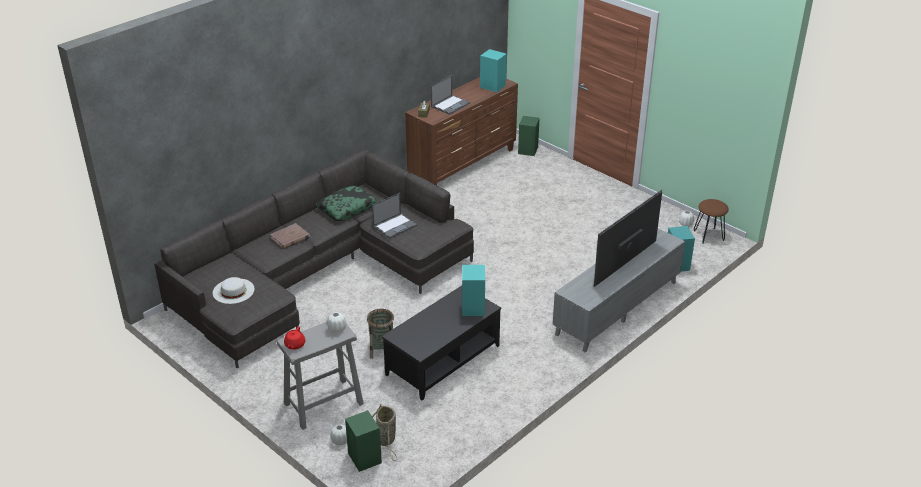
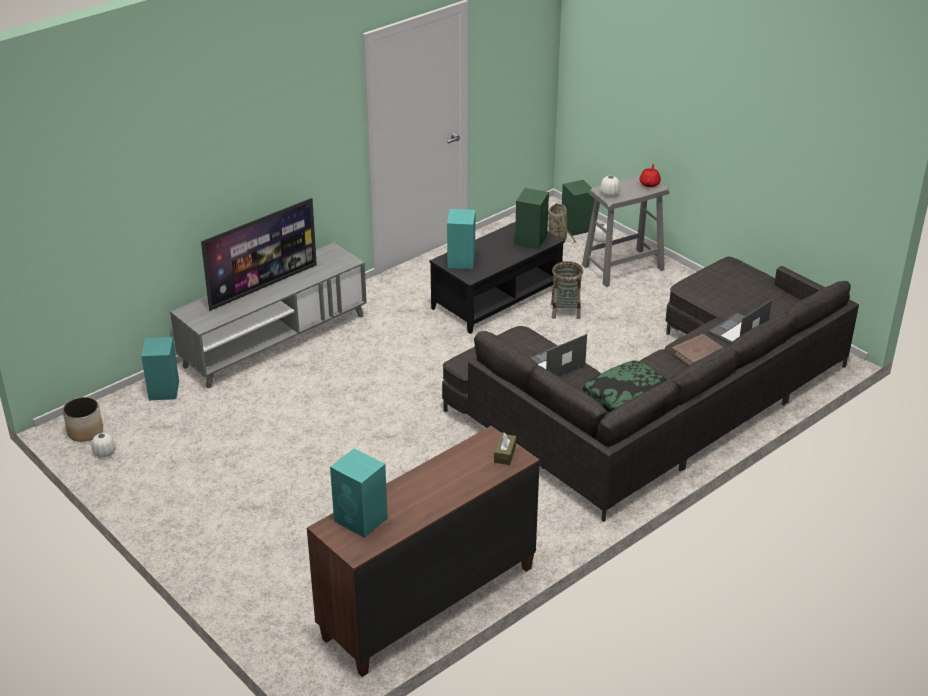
camera: 175 degrees left, 0 degrees up
white hat [213,277,255,304] -> none
laptop [431,75,470,115] -> laptop moved to [708,299,772,344]
green speaker [518,116,540,156] -> green speaker moved to [515,188,549,249]
brown stool [694,199,729,244] -> planter [62,397,103,442]

